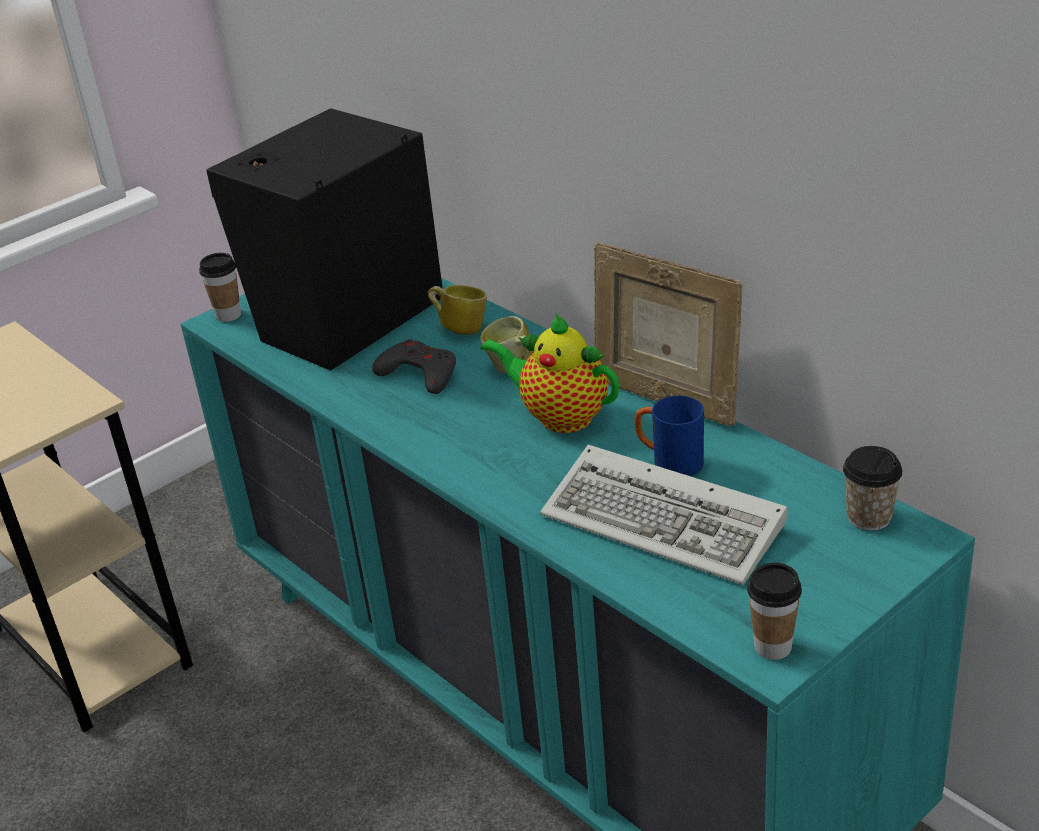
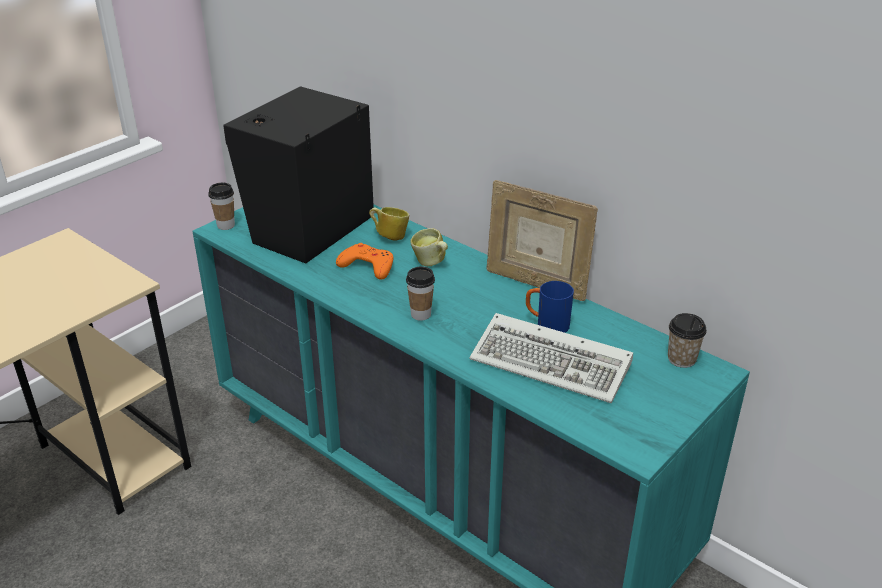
camera: 10 degrees left, 0 degrees up
grey game controller [372,339,456,394] -> orange game controller [336,243,393,280]
teapot [480,313,619,433] -> none
cup [747,563,802,660] -> cup moved to [406,266,435,321]

